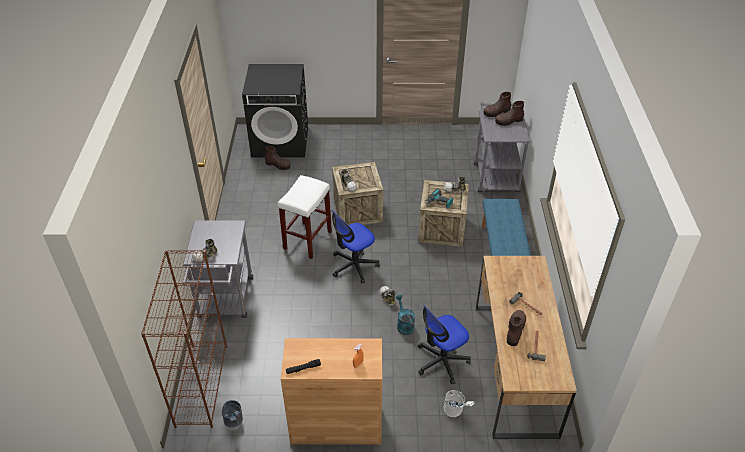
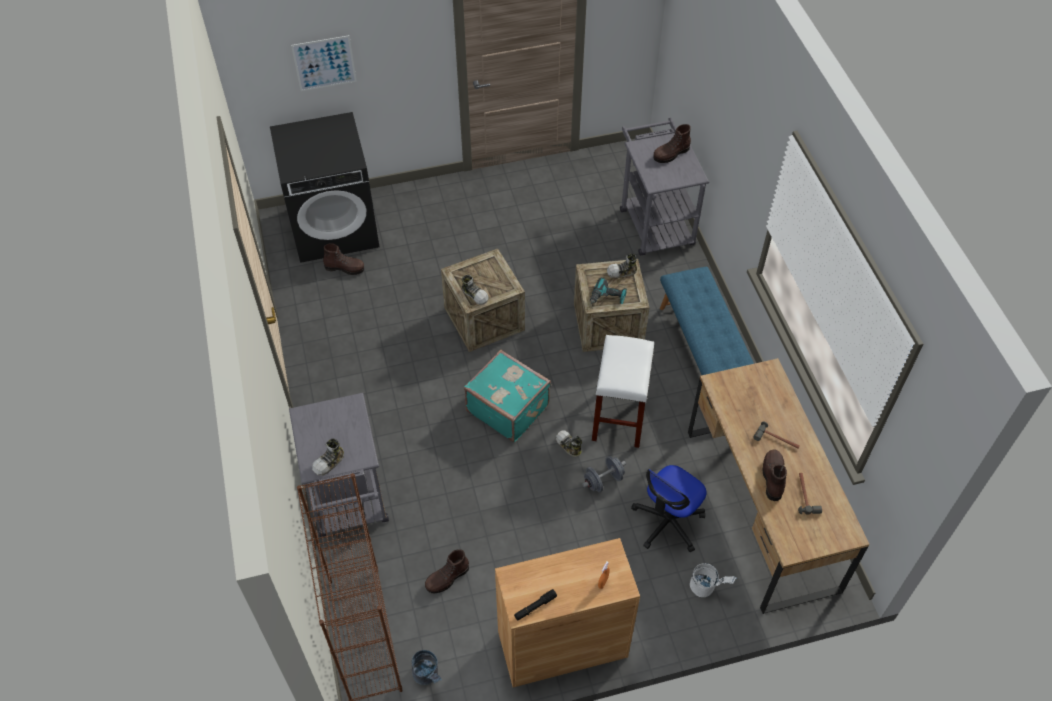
camera: 15 degrees left, 10 degrees up
white stool [278,175,332,259] -> white stool moved to [592,335,654,448]
office chair [331,210,380,283] -> turquoise suitcase [464,350,551,442]
turquoise watering can [395,295,415,335] -> grey dumbbell [582,456,626,492]
brown boot [484,92,511,117] -> brown boot moved to [425,549,469,593]
none -> picture [291,35,357,91]

